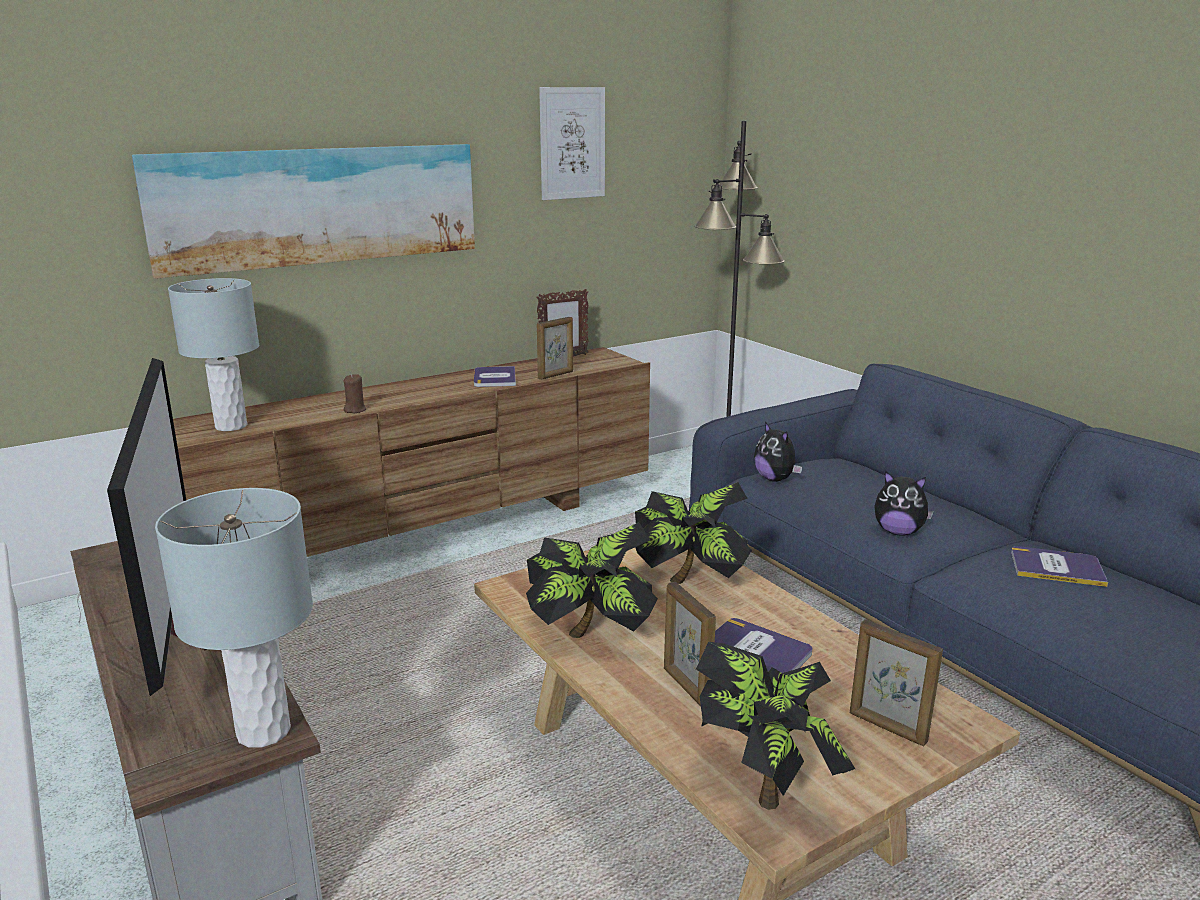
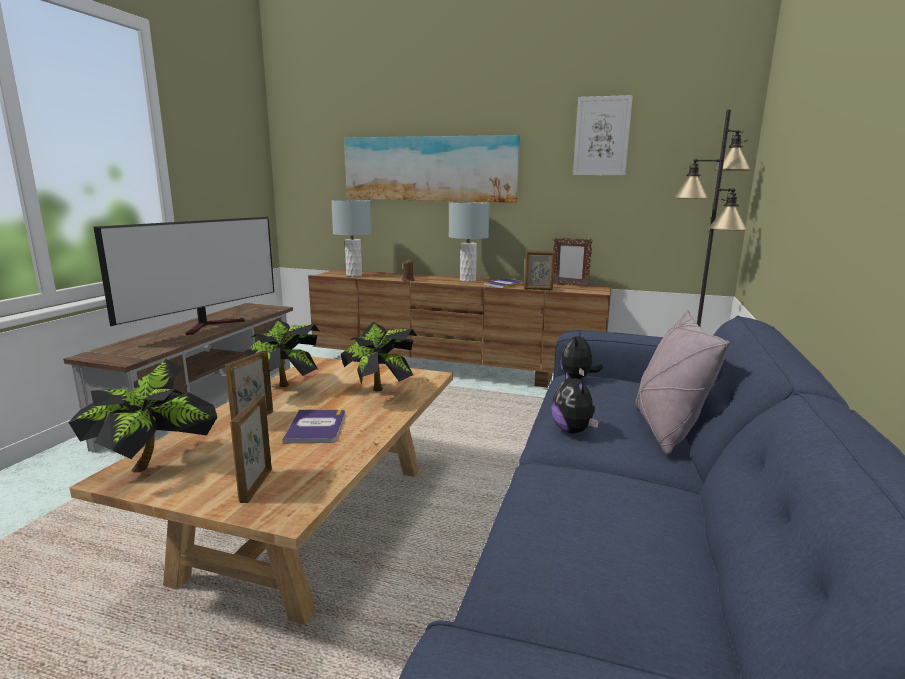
camera: 50 degrees right, 5 degrees down
grey table lamp [155,488,313,748] -> grey table lamp moved to [449,202,490,282]
book [1011,546,1108,587] -> none
none -> purple pillow [636,310,730,454]

